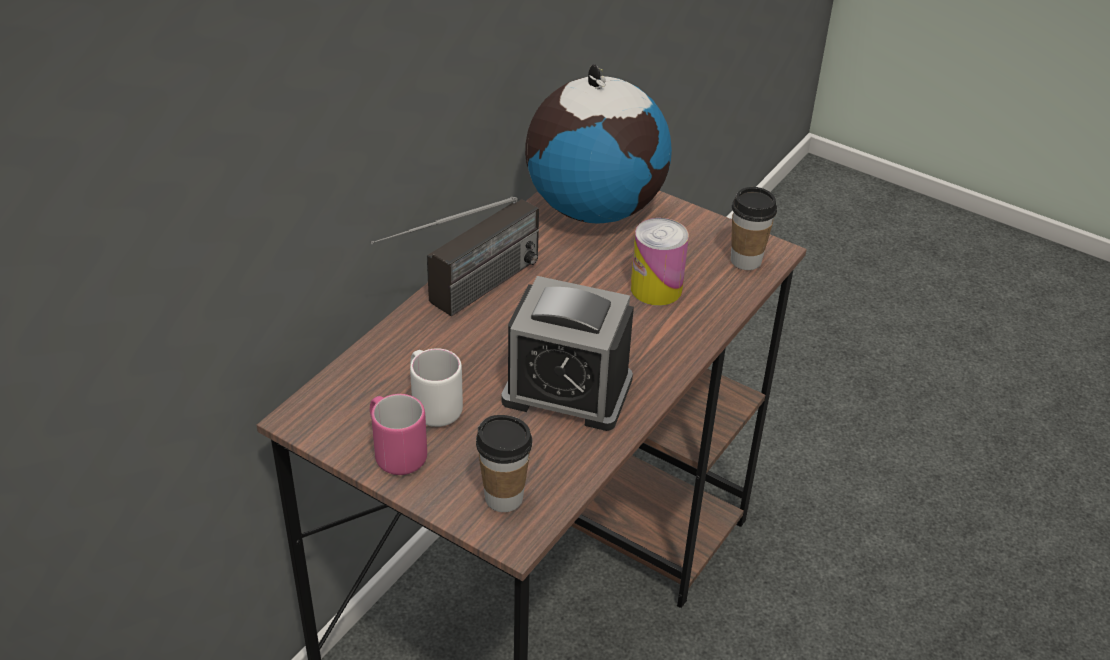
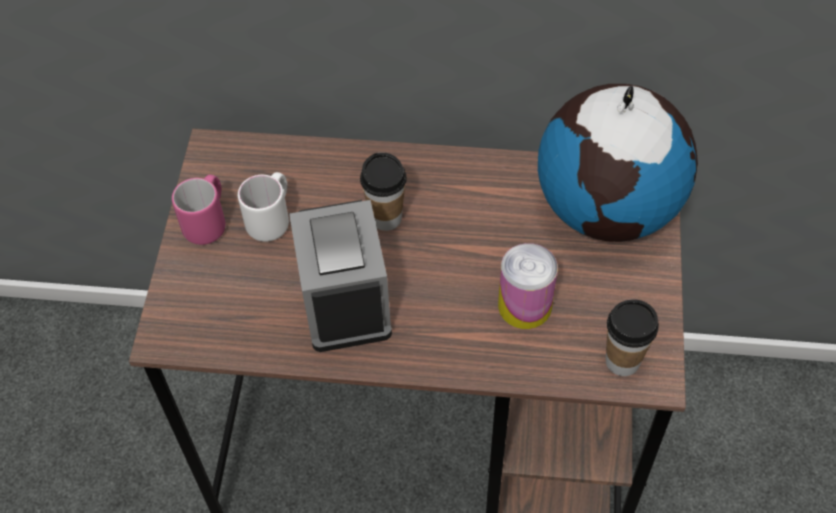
camera: 65 degrees right, 15 degrees up
radio [371,197,539,317] -> none
cup [476,415,532,512] -> cup moved to [360,153,407,231]

